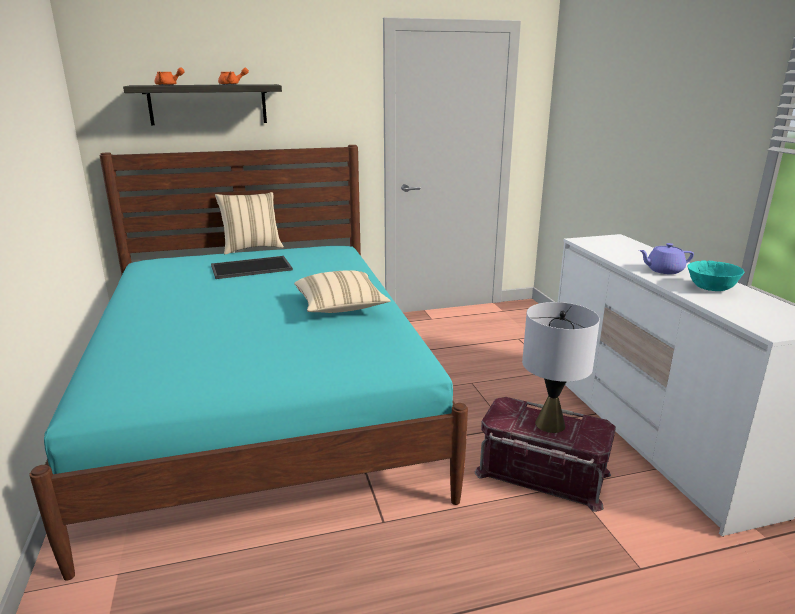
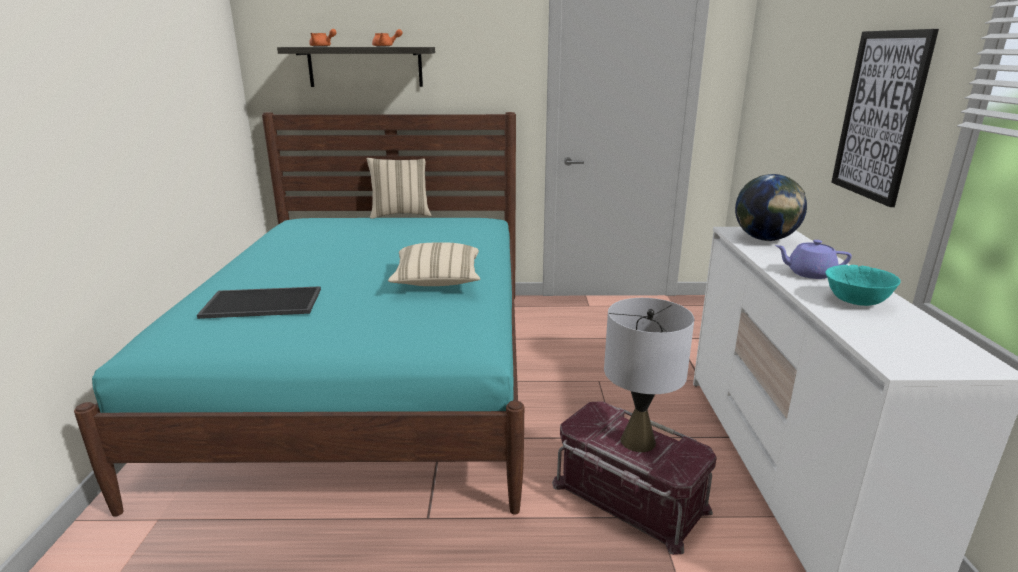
camera: 15 degrees right, 0 degrees up
tray [211,256,293,279] -> tray moved to [197,286,321,319]
none -> globe [735,174,807,241]
none -> picture [831,29,939,207]

